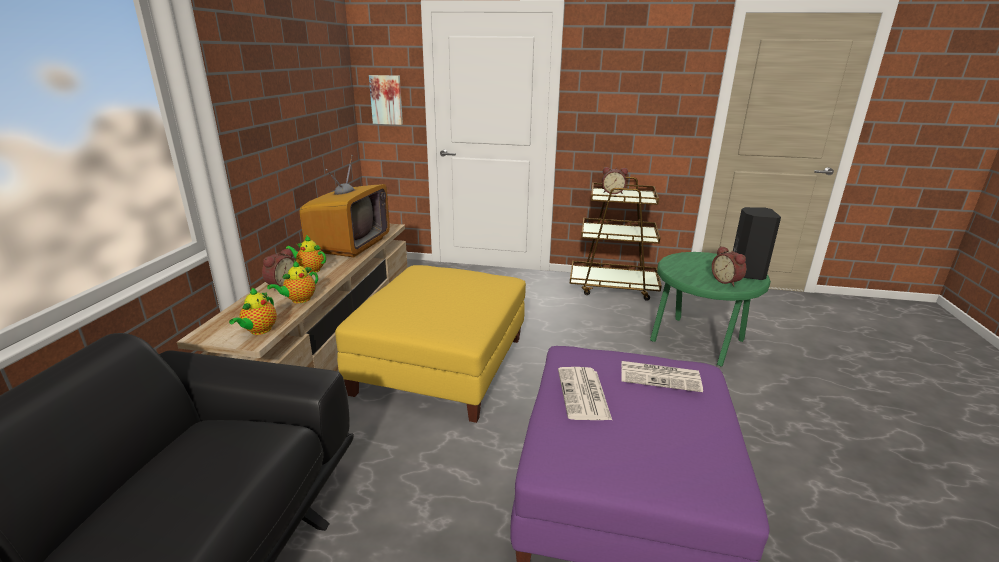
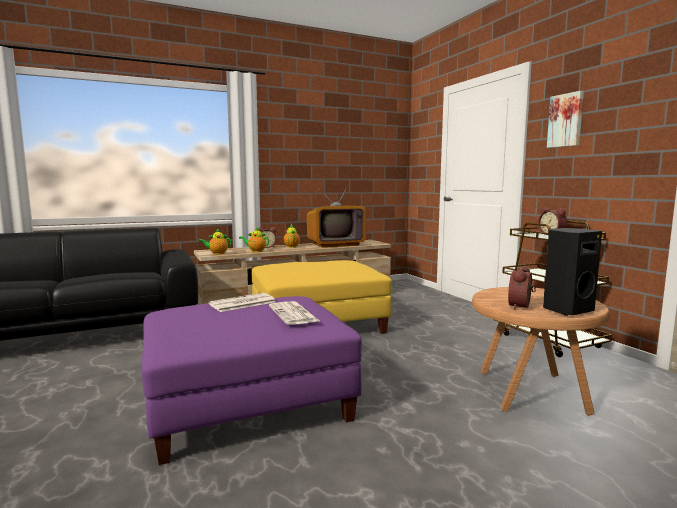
camera: 55 degrees right, 15 degrees down
picture [369,75,403,125] -> picture moved to [547,91,584,148]
green side table [650,252,771,366] -> brown side table [472,287,610,416]

